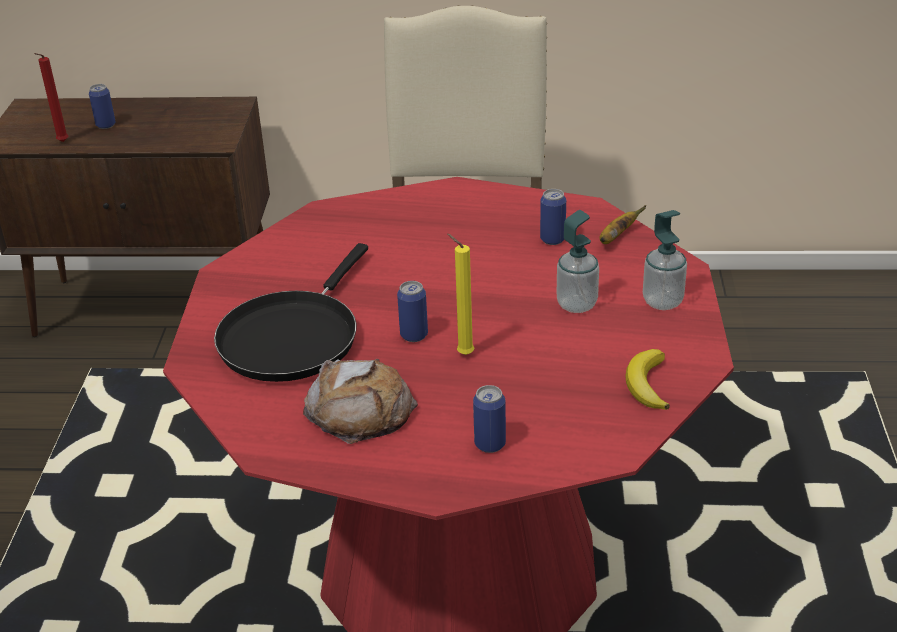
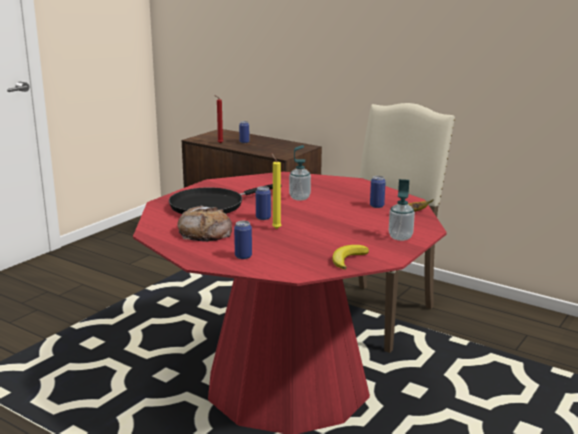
camera: 30 degrees right, 15 degrees down
soap dispenser [557,210,599,313] -> soap dispenser moved to [289,145,311,201]

